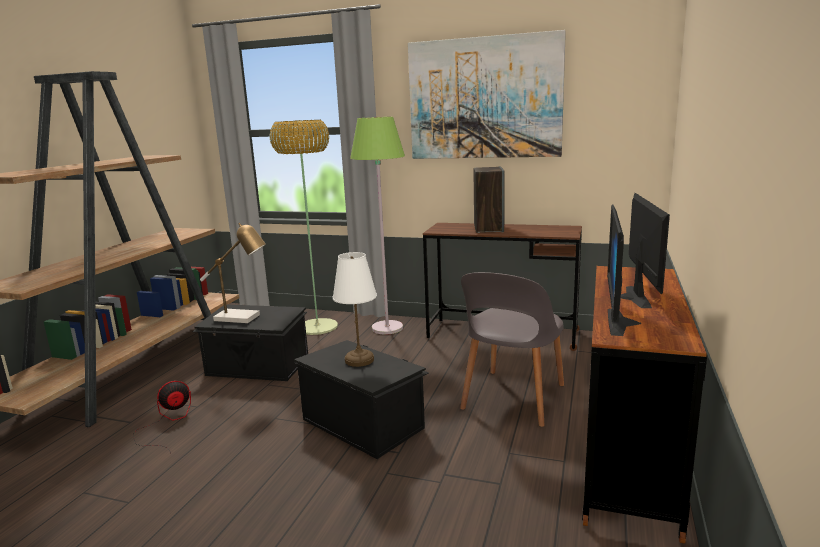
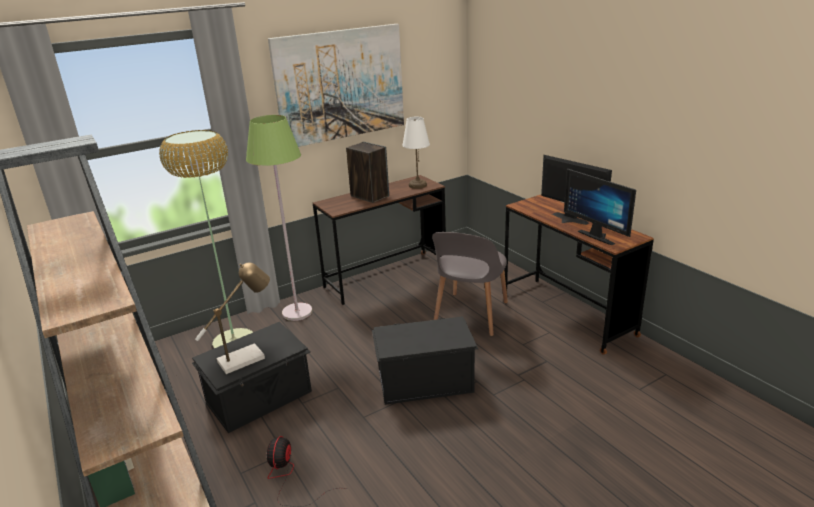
camera: 50 degrees left, 10 degrees up
white table lamp [333,252,377,367] -> white table lamp moved to [402,117,430,189]
grey chair [460,272,564,427] -> grey chair turned 45 degrees clockwise [432,232,508,336]

